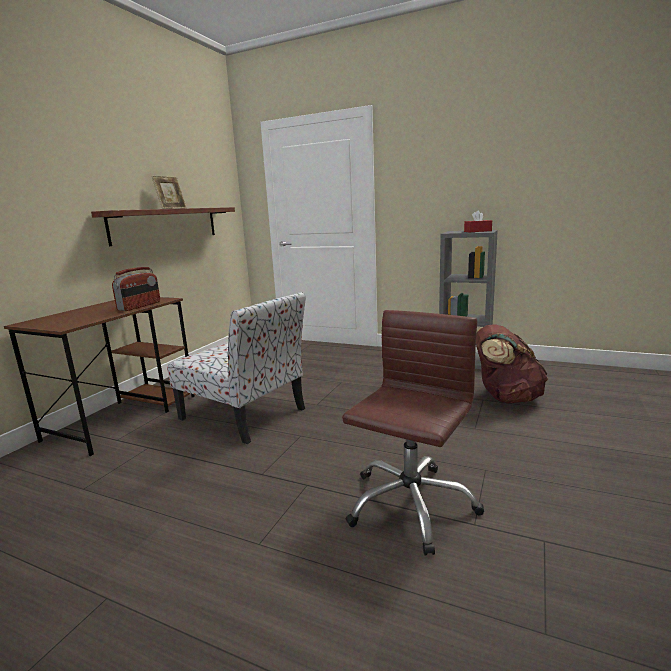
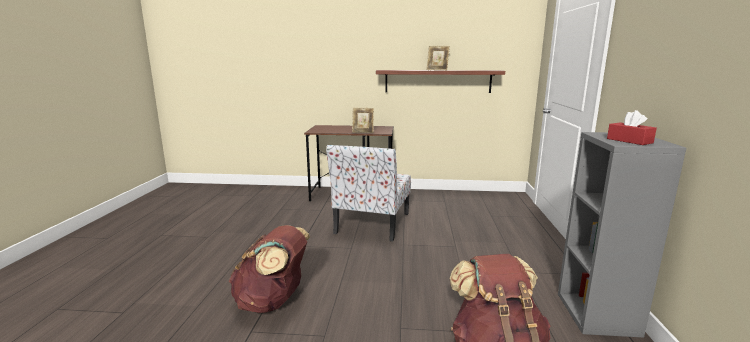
camera: 70 degrees right, 0 degrees up
radio [112,267,160,311] -> picture frame [352,108,374,133]
brown office chair [342,310,484,556] -> brown backpack [229,225,310,313]

